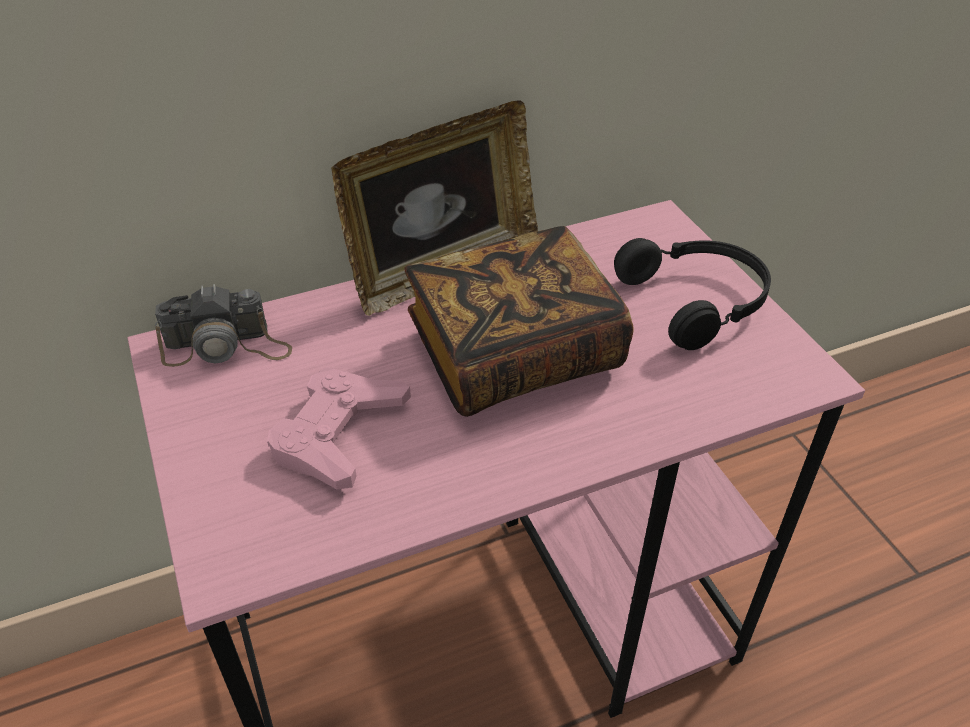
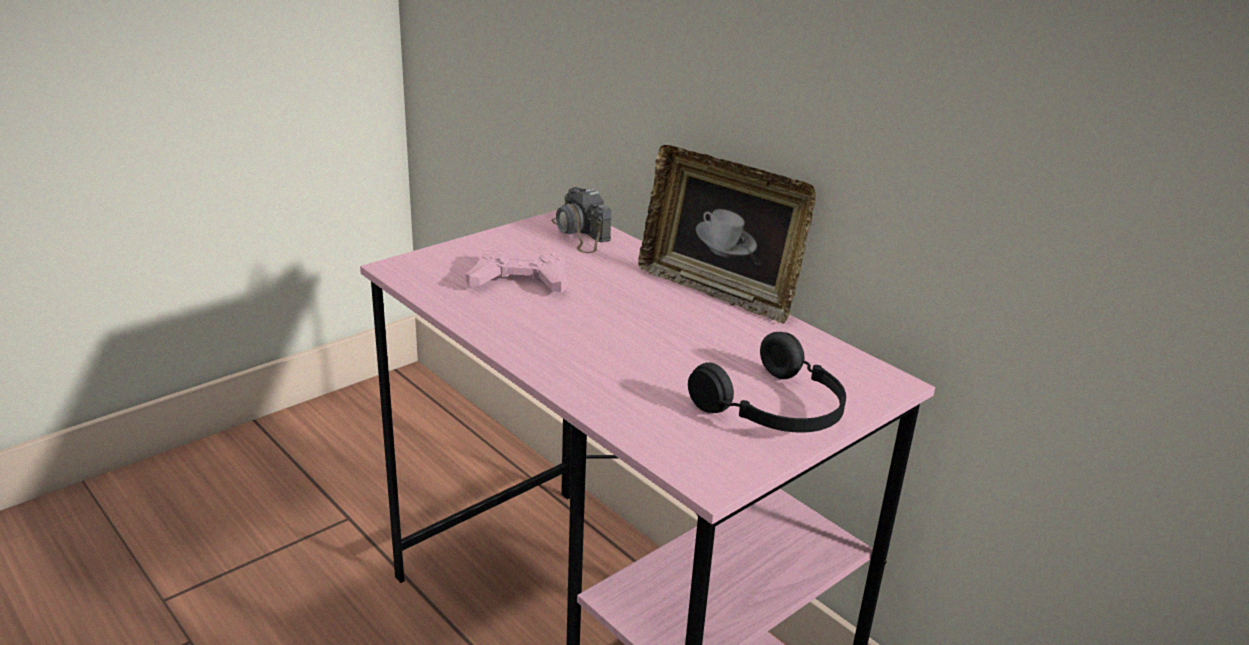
camera: 70 degrees right, 15 degrees down
book [404,226,634,417] -> none

